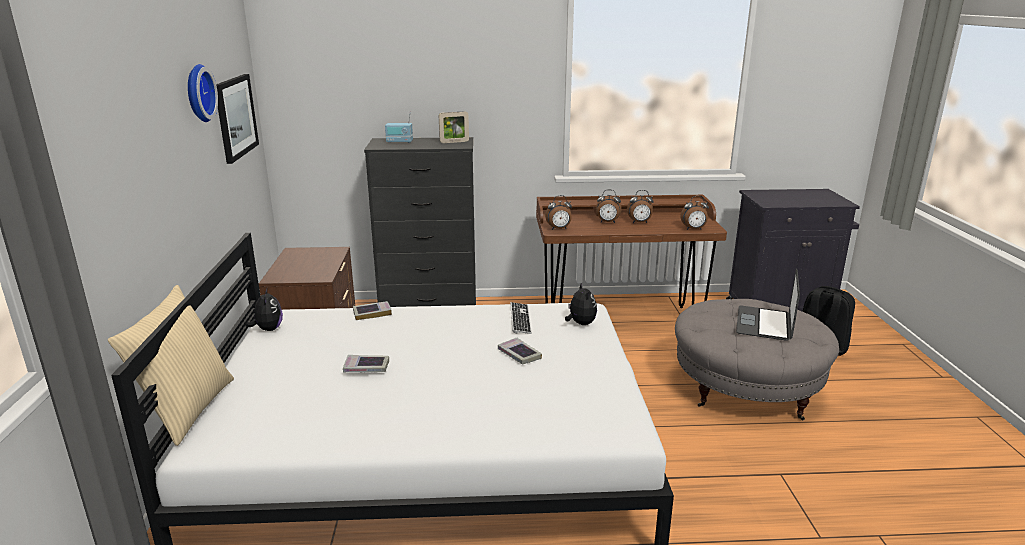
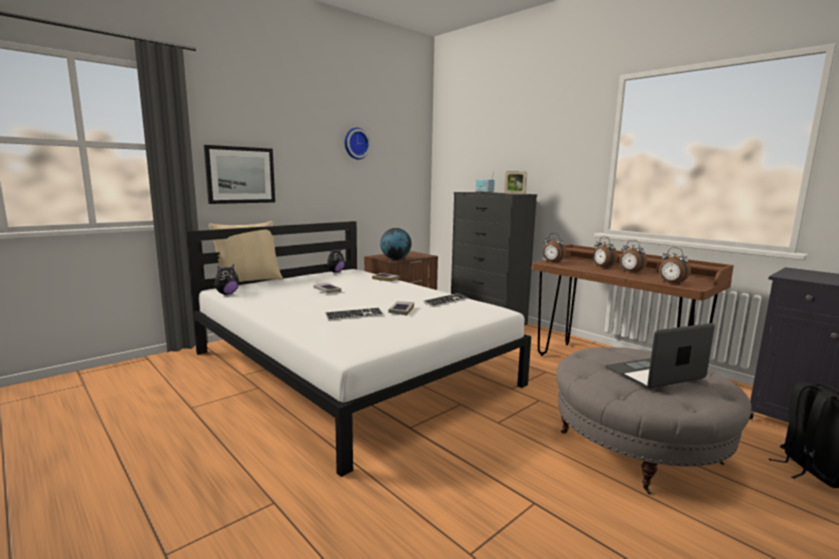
camera: 50 degrees right, 10 degrees down
picture [216,74,259,164] -> picture moved to [204,145,275,204]
plush toy [565,282,597,325] -> plush toy moved to [213,264,239,295]
none -> keyboard [325,308,384,321]
none -> globe [380,228,412,260]

